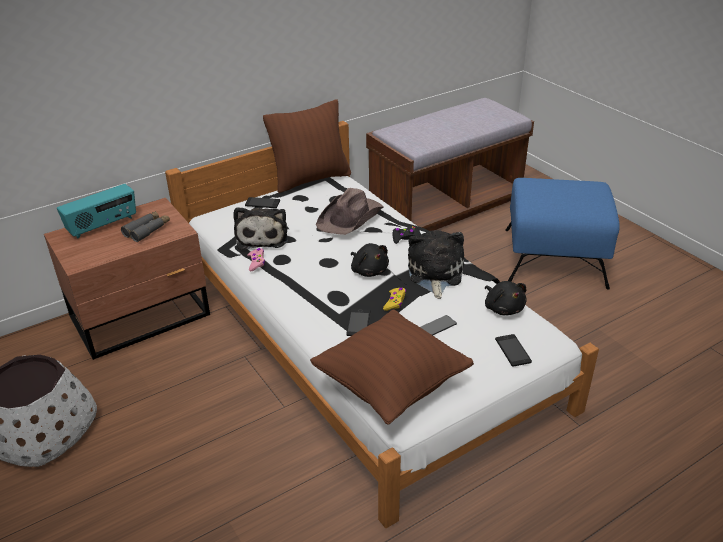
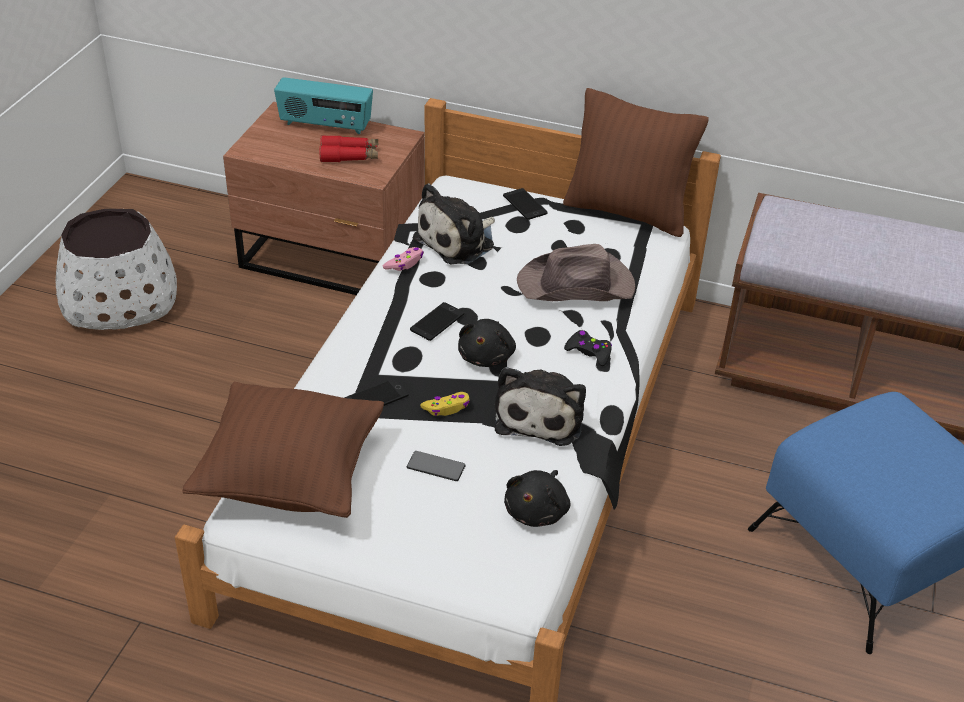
camera: 50 degrees right, 5 degrees up
grey binoculars [121,211,170,242] -> red binoculars [320,136,378,162]
plush toy [408,230,464,299] -> plush toy turned 135 degrees clockwise [495,367,586,446]
phone [495,334,532,367] -> phone moved to [410,302,464,341]

